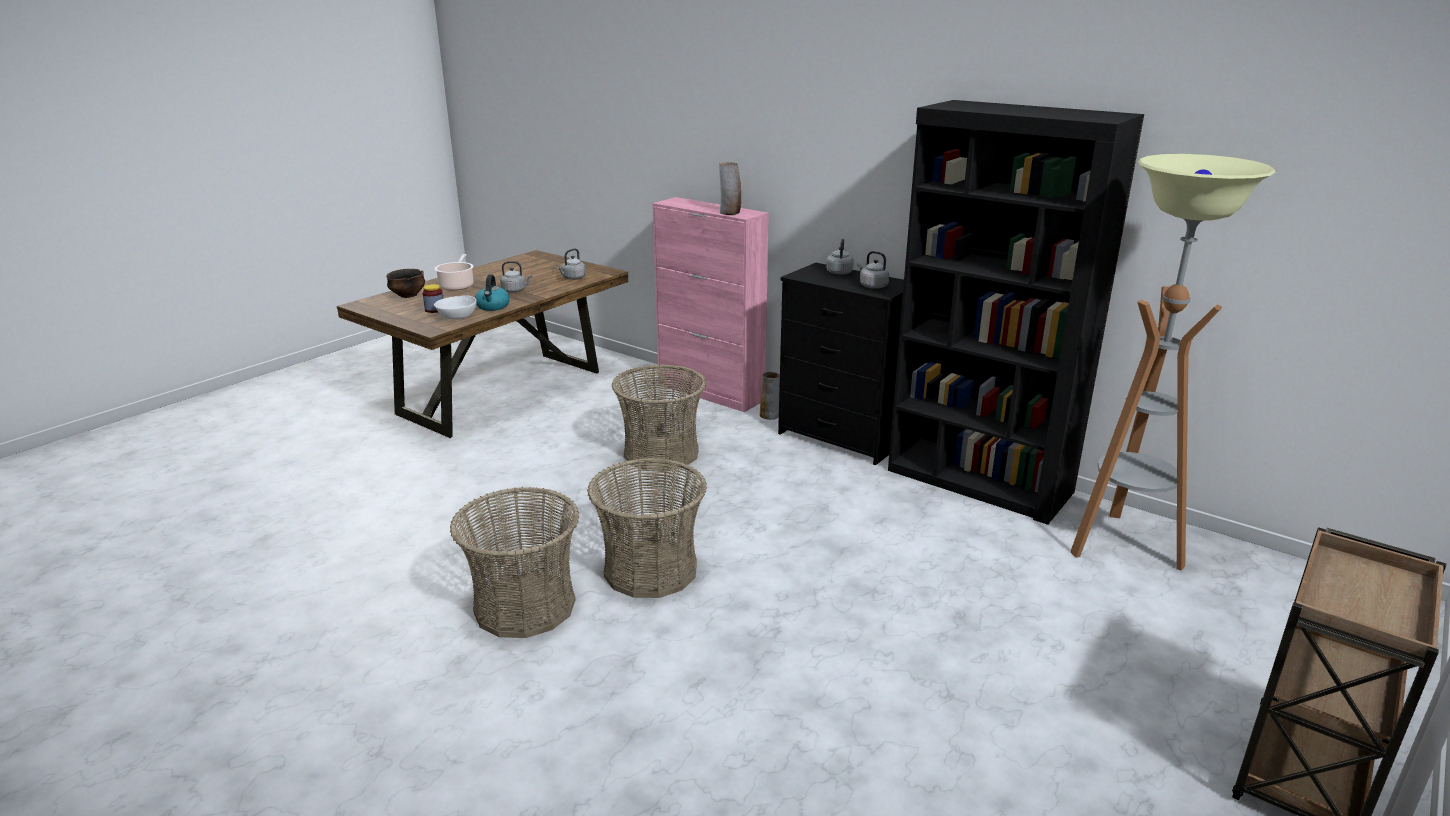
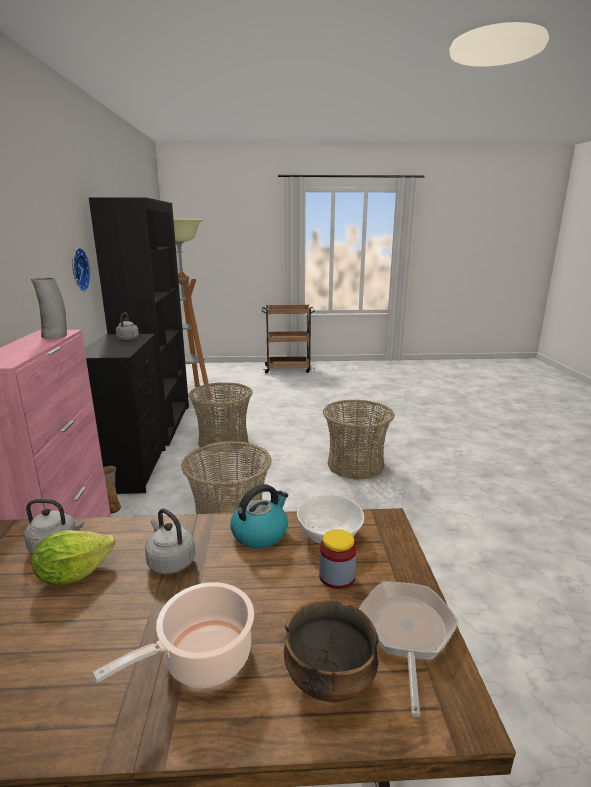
camera: 130 degrees left, 5 degrees down
basket [450,487,579,638] -> basket moved to [188,382,253,452]
grey kettle [826,239,854,275] -> none
none -> lettuce [31,530,115,585]
none -> wall clock [72,248,91,292]
none -> frying pan [359,581,459,717]

